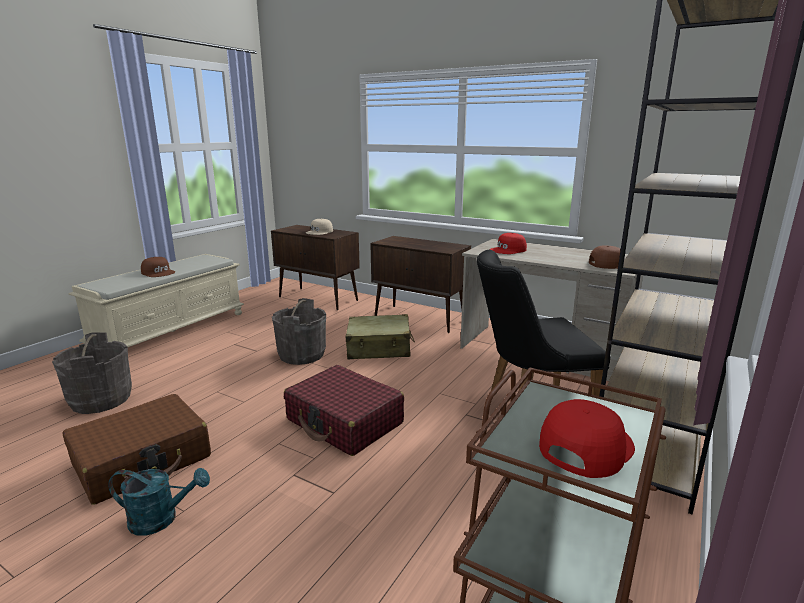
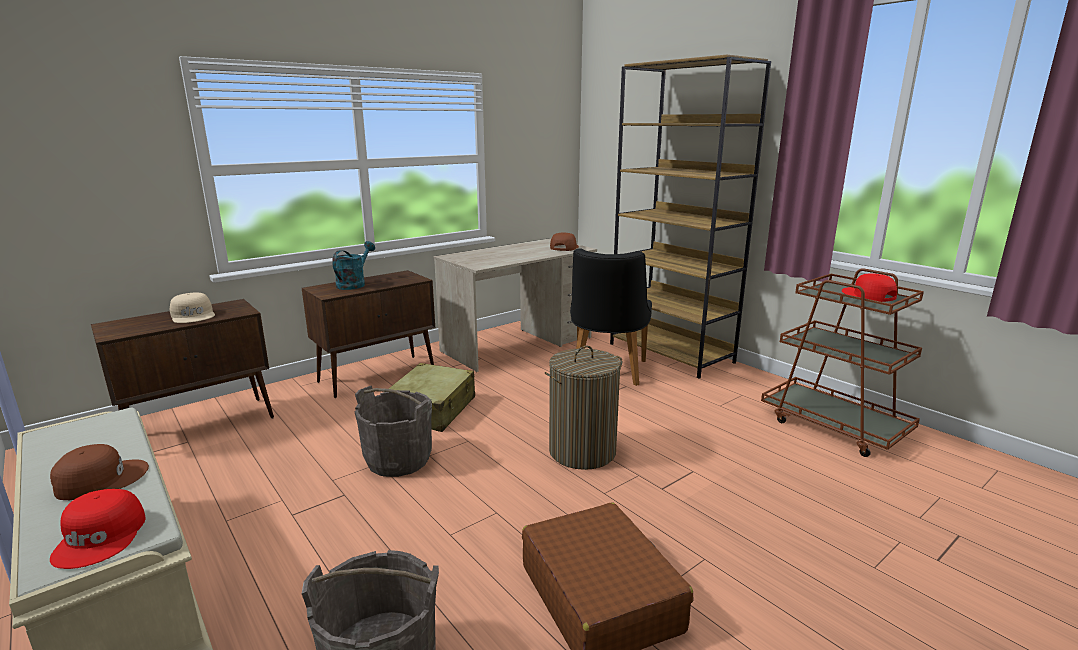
camera: 70 degrees left, 0 degrees up
turquoise watering can [108,468,210,536] -> turquoise watering can moved to [332,241,375,290]
red suitcase [284,365,404,456] -> laundry basket [545,346,622,470]
red cap [490,233,527,254] -> red cap moved to [50,489,146,569]

